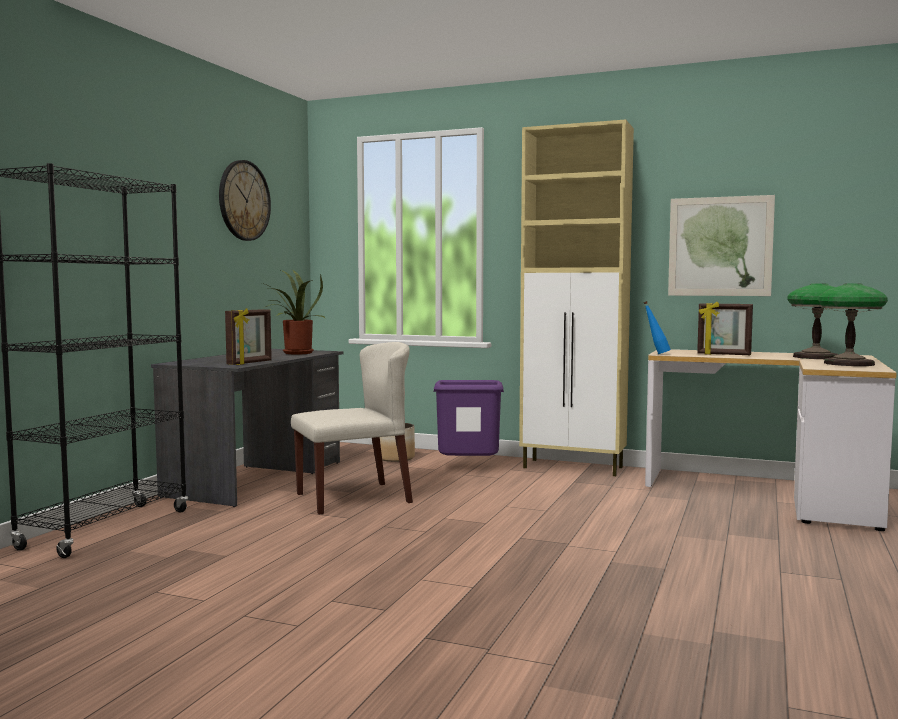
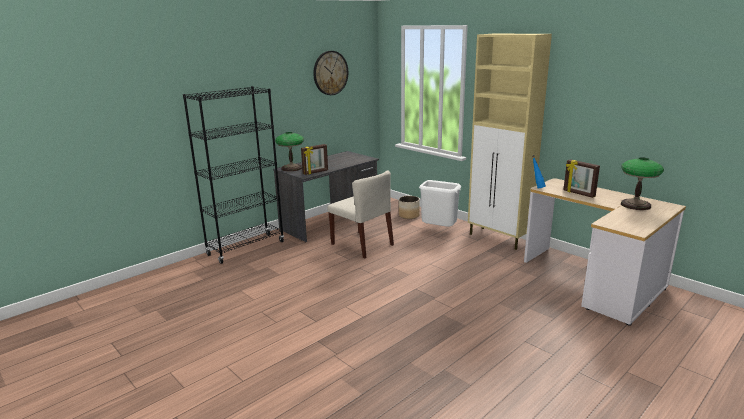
camera: 25 degrees right, 15 degrees up
potted plant [262,270,325,354] -> none
beige chair [291,342,413,514] -> beige chair turned 45 degrees clockwise [327,170,394,258]
purple trash can [434,380,504,456] -> white trash can [419,180,461,227]
picture [668,195,775,296] -> none
table lamp [818,284,888,366] -> table lamp moved to [275,132,304,171]

